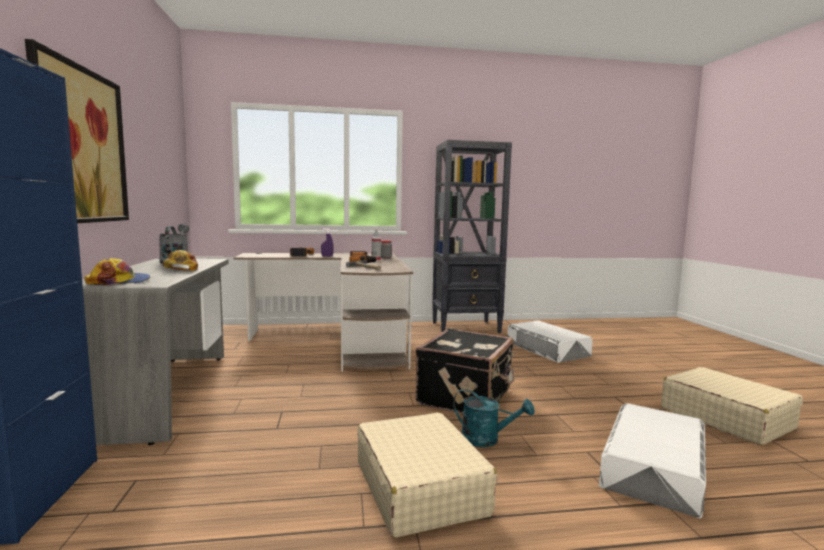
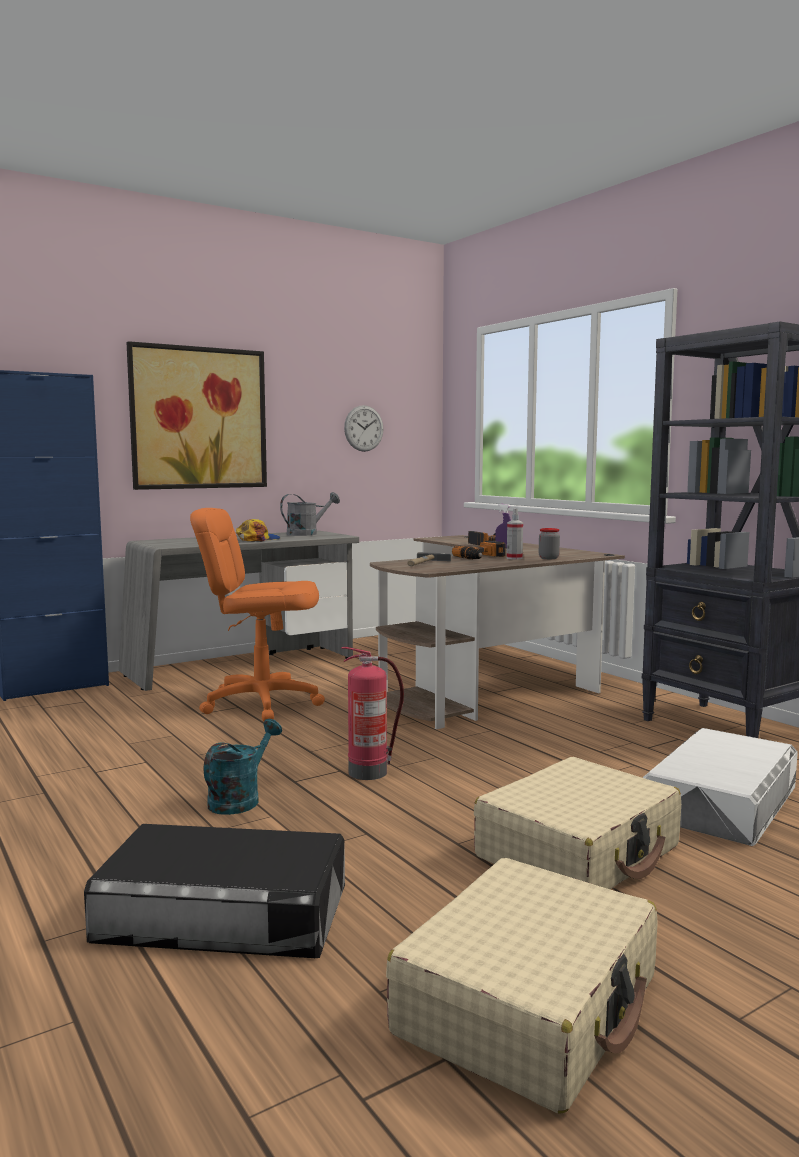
camera: 65 degrees right, 0 degrees up
cap [84,258,150,285] -> none
beige suitcase [357,412,497,538] -> beige suitcase moved to [474,757,681,889]
black suitcase [415,328,514,414] -> fire extinguisher [341,647,404,780]
turquoise watering can [453,389,534,447] -> turquoise watering can turned 150 degrees counterclockwise [204,719,282,815]
white storage box [599,403,706,518] -> black storage box [84,824,345,958]
none -> orange office chair [190,508,325,721]
none -> wall clock [344,405,383,452]

